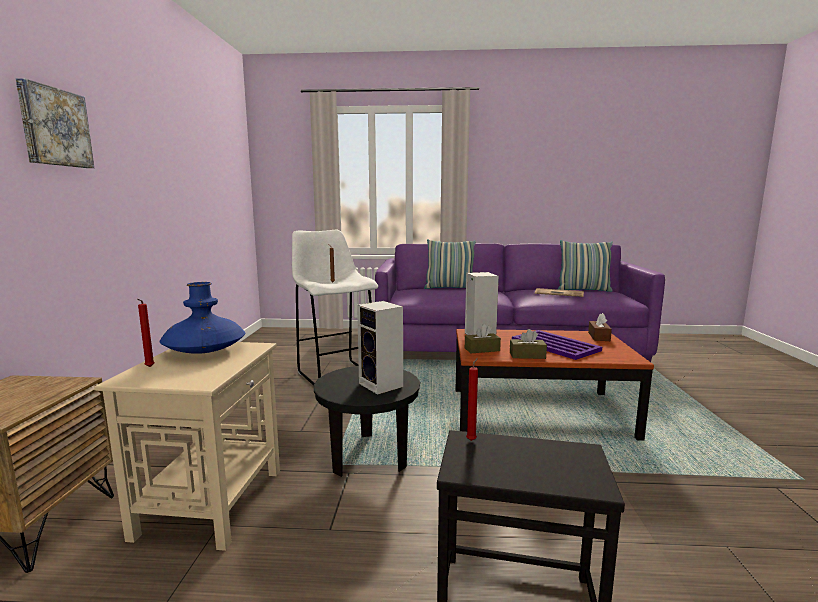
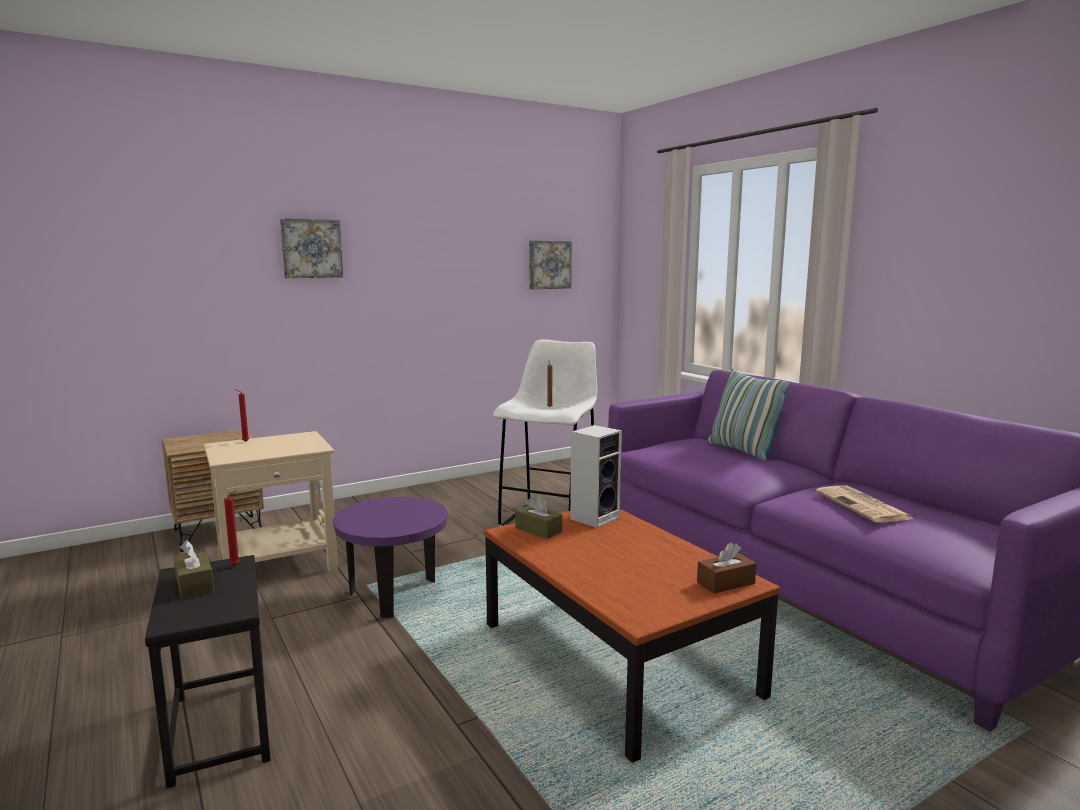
camera: 55 degrees right, 0 degrees up
blue vase [159,282,245,354] -> none
black side table [314,366,420,477] -> purple side table [332,497,448,617]
speaker [357,301,403,395] -> none
brown tissue box [510,329,547,359] -> brown tissue box moved to [174,540,214,599]
purple tray [512,330,602,360] -> none
pillow [558,240,613,292] -> none
none -> picture [529,241,572,289]

